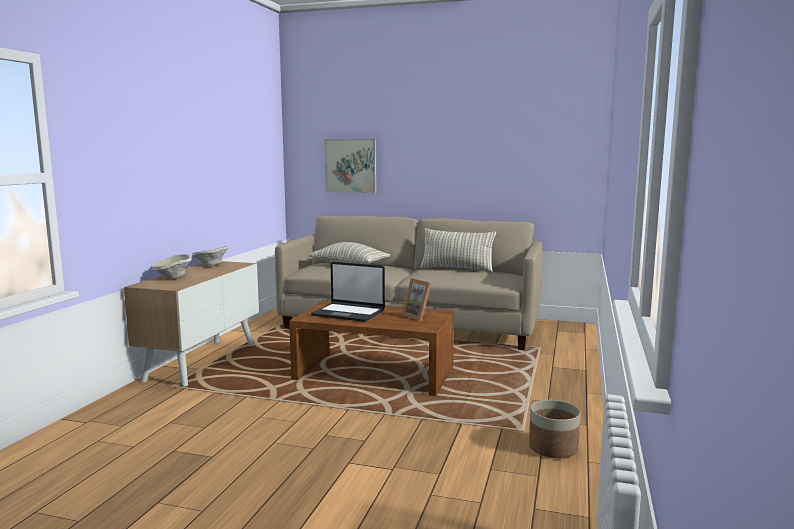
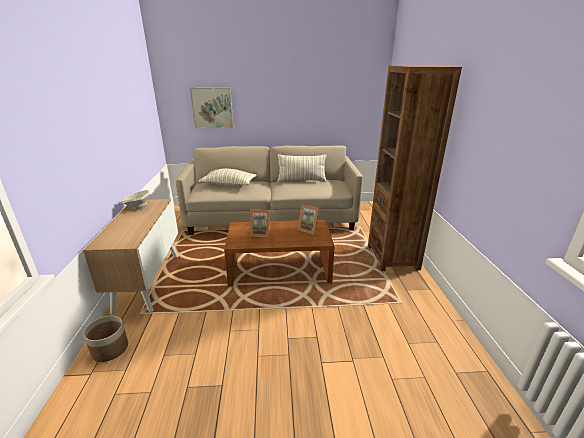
camera: 20 degrees left, 15 degrees up
beige bowl [152,254,192,279] -> none
laptop [311,262,385,322] -> picture frame [250,210,270,237]
planter [529,400,580,458] -> planter moved to [83,316,128,362]
none -> brown bookcase [368,66,462,271]

